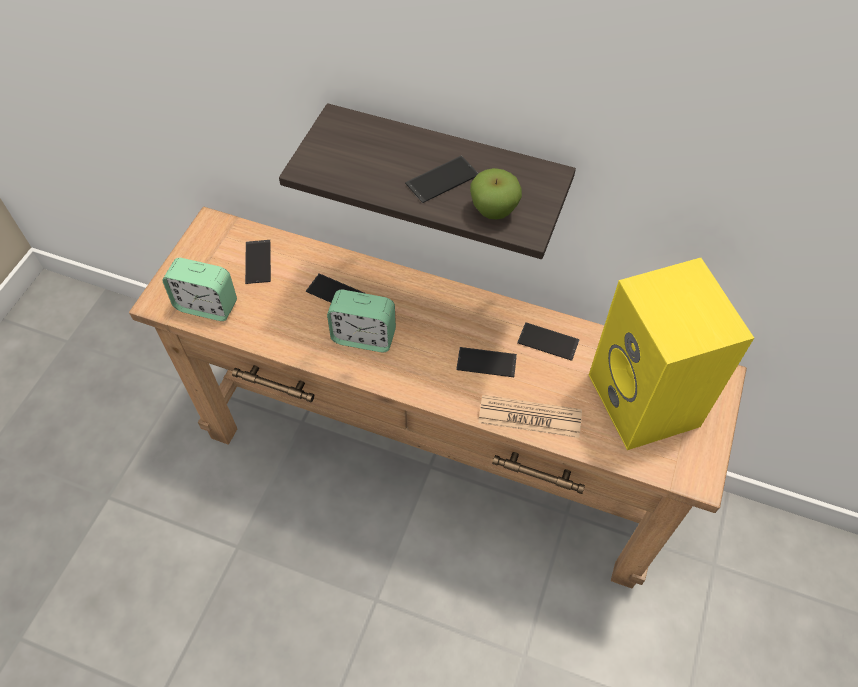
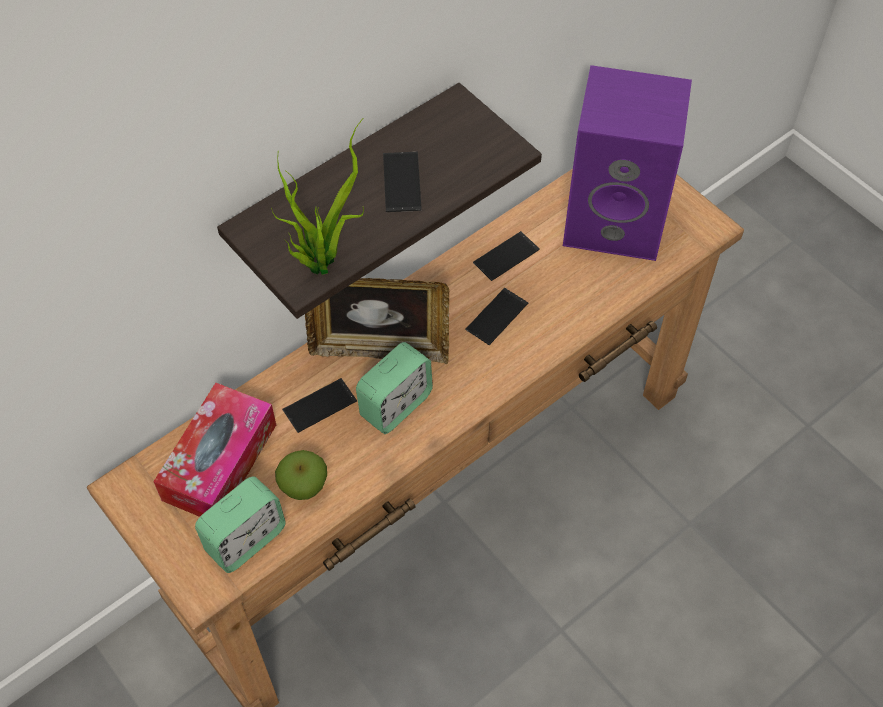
camera: 60 degrees left, 0 degrees up
phone [245,240,271,284] -> tissue box [153,383,276,517]
apple [470,168,522,219] -> apple moved to [275,450,327,500]
newspaper [478,395,582,438] -> none
yellow speaker [589,258,754,450] -> purple speaker [563,65,692,261]
none -> potted plant [271,118,364,275]
none -> picture frame [305,278,449,364]

